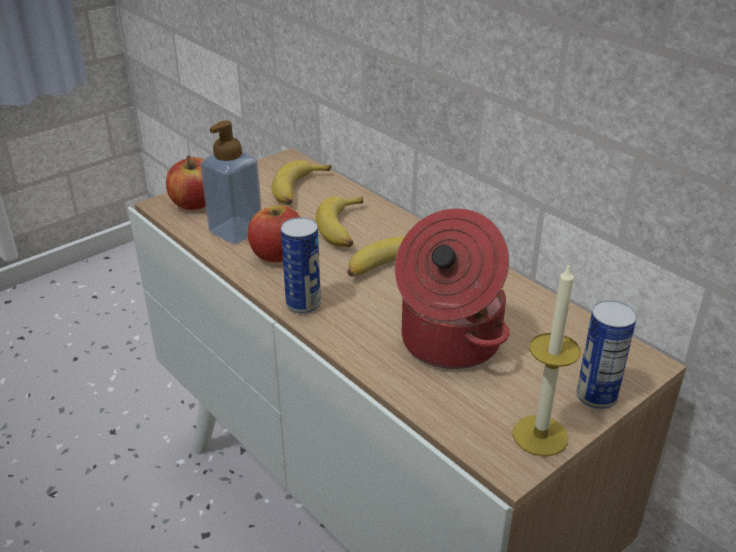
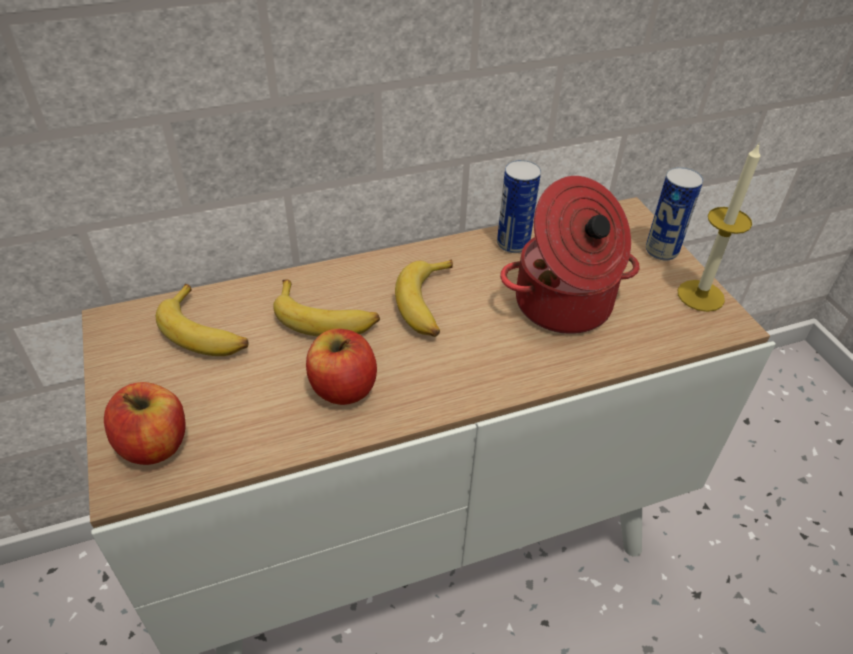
camera: 70 degrees left, 10 degrees up
soap dispenser [200,120,262,244] -> none
can [281,217,321,314] -> can moved to [497,160,541,253]

